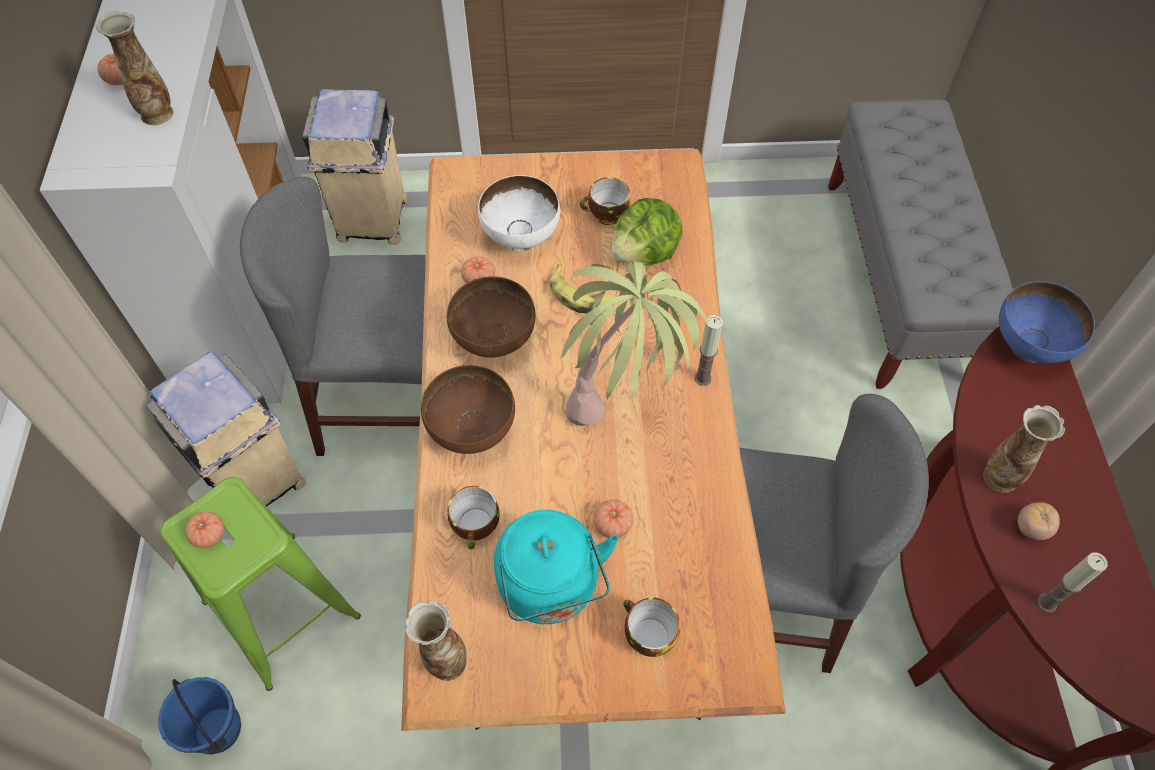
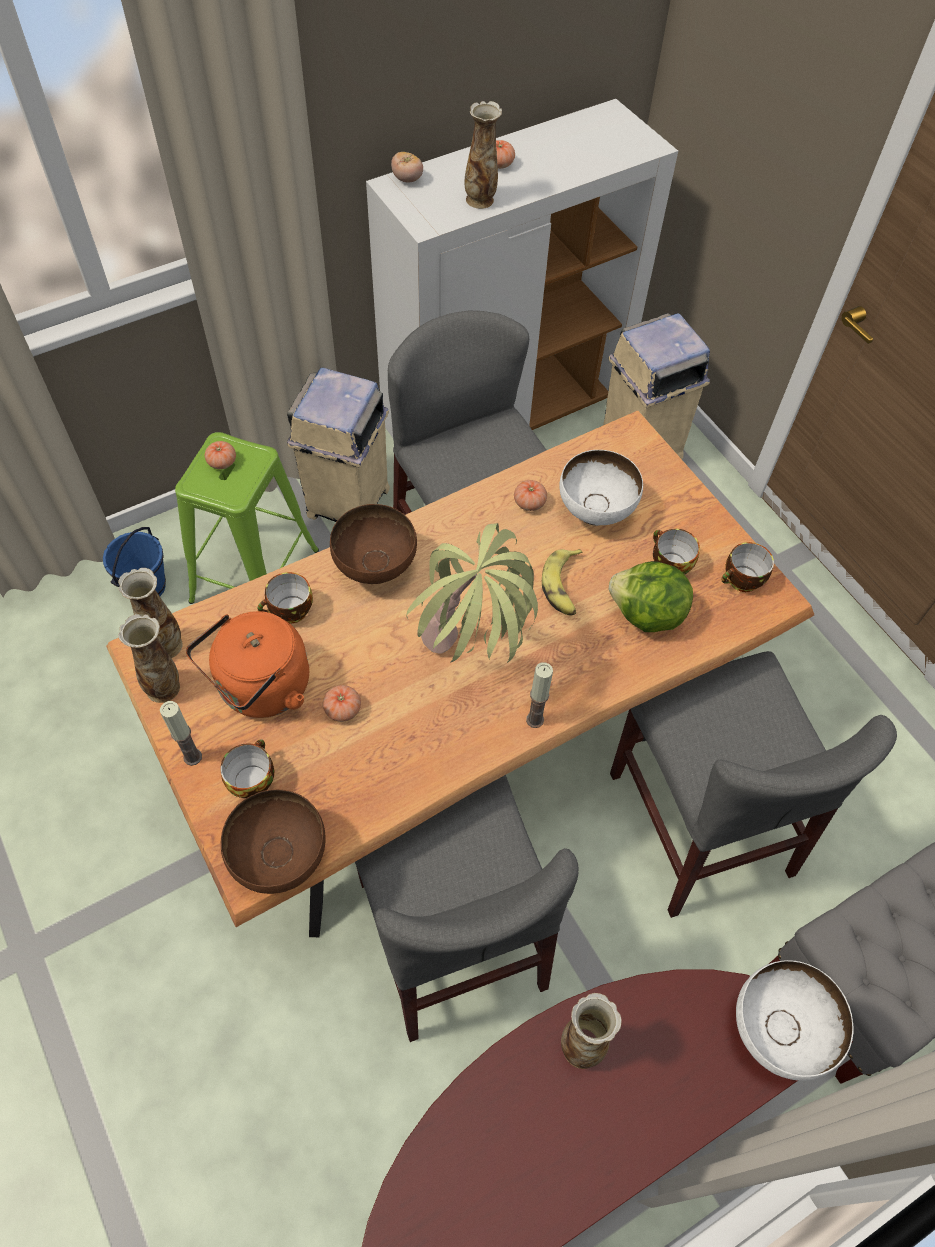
camera: 60 degrees right, 0 degrees up
brown bowl [447,276,536,357] -> brown bowl moved to [221,789,326,894]
turquoise kettle [494,510,619,624] -> orange kettle [186,611,309,718]
blue bowl [999,281,1095,363] -> white bowl [736,960,853,1081]
tomato [1018,502,1060,540] -> tomato moved to [391,152,423,183]
candle [1037,552,1108,613] -> candle moved to [160,701,202,766]
none -> vase [118,614,180,703]
none -> grey chair [610,651,897,918]
none -> cup [721,542,774,592]

